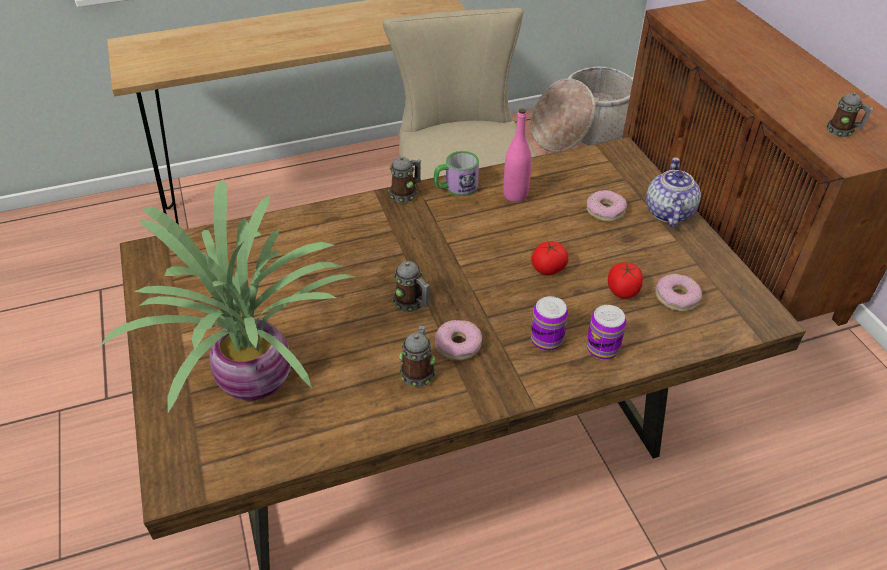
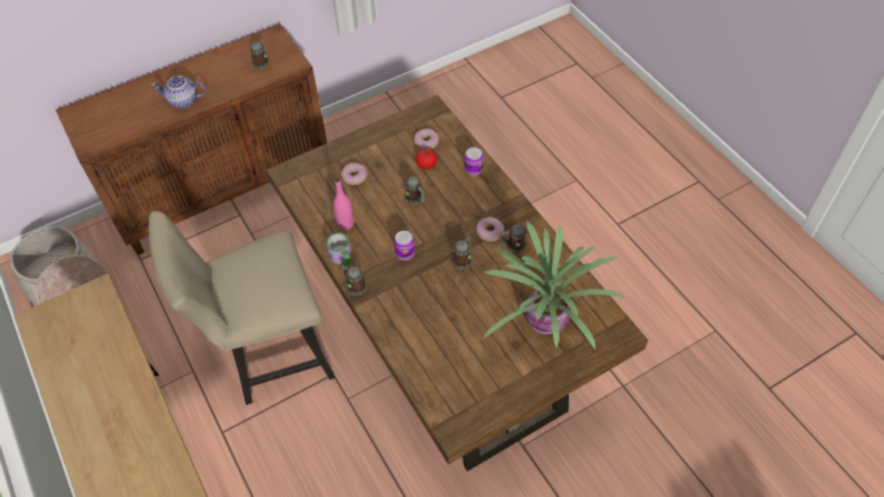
camera: 100 degrees left, 10 degrees up
tomato [531,241,569,275] -> mug [404,176,425,204]
can [531,296,568,351] -> can moved to [394,231,415,261]
teapot [646,157,701,227] -> teapot moved to [151,76,206,108]

